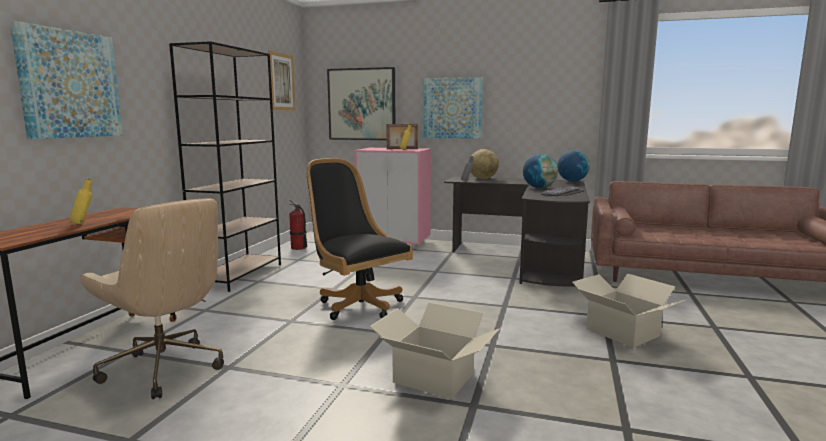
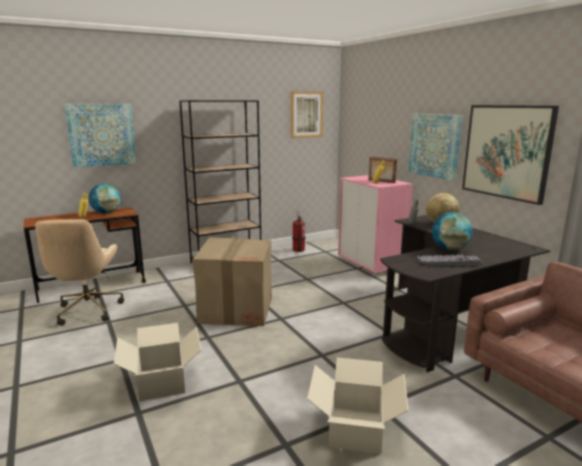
camera: 45 degrees right, 5 degrees up
black office chair [307,158,413,320] -> cardboard box [193,237,272,326]
picture [327,67,395,140] -> picture moved to [462,105,559,205]
globe [557,150,590,181] -> globe moved to [89,184,121,213]

